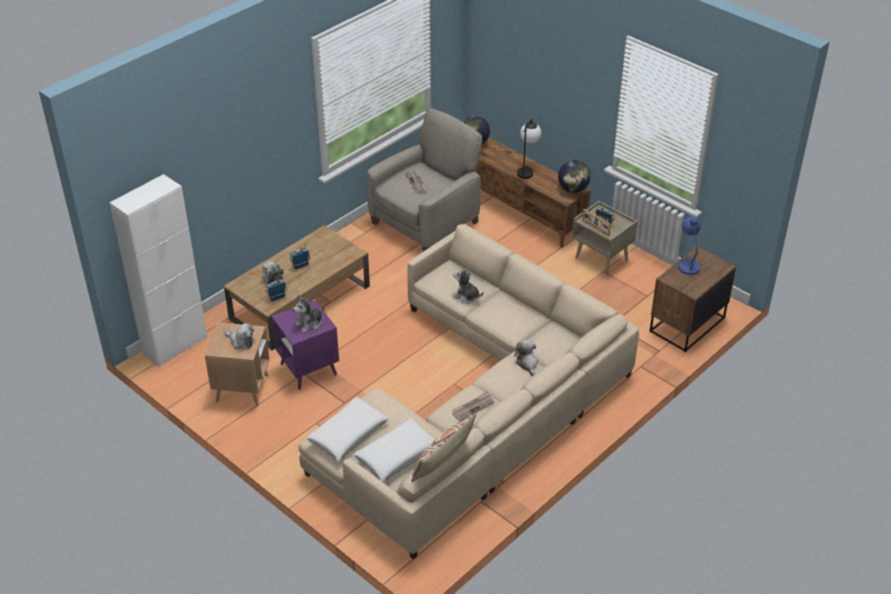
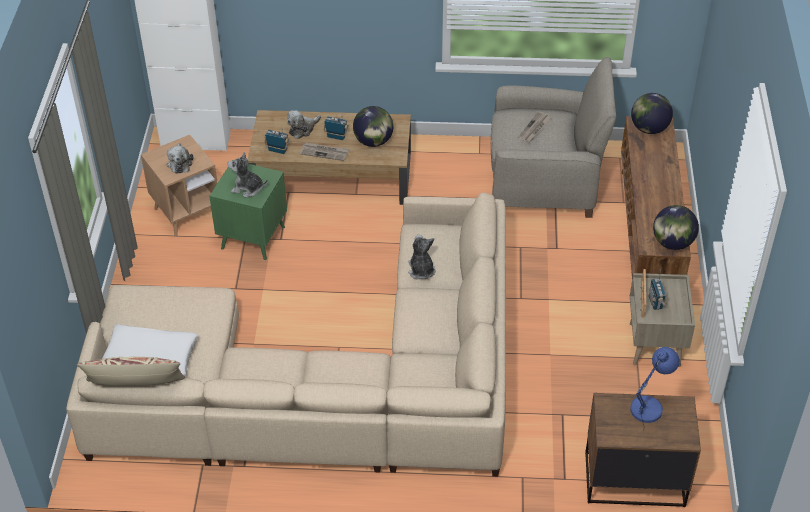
camera: 50 degrees right, 5 degrees up
purple side table [272,300,339,390] -> green side table [209,160,287,261]
white pillow [306,397,389,461] -> none
newspaper [452,391,494,421] -> newspaper moved to [300,142,349,161]
plush toy [514,339,538,376] -> none
table lamp [517,118,541,179] -> none
none -> globe [353,106,393,147]

